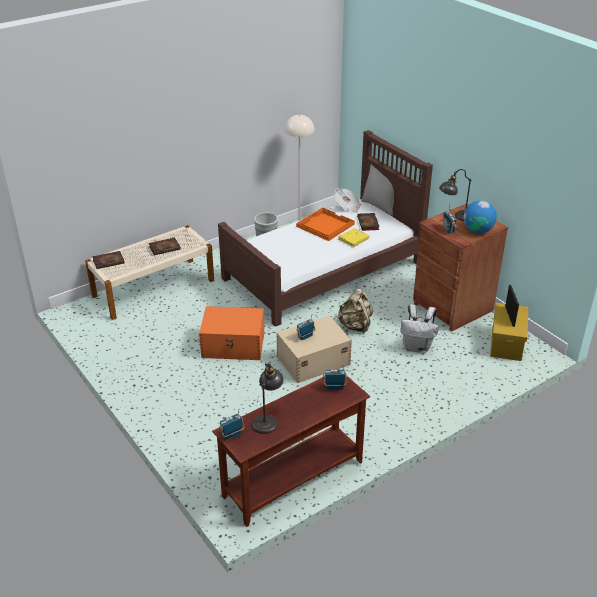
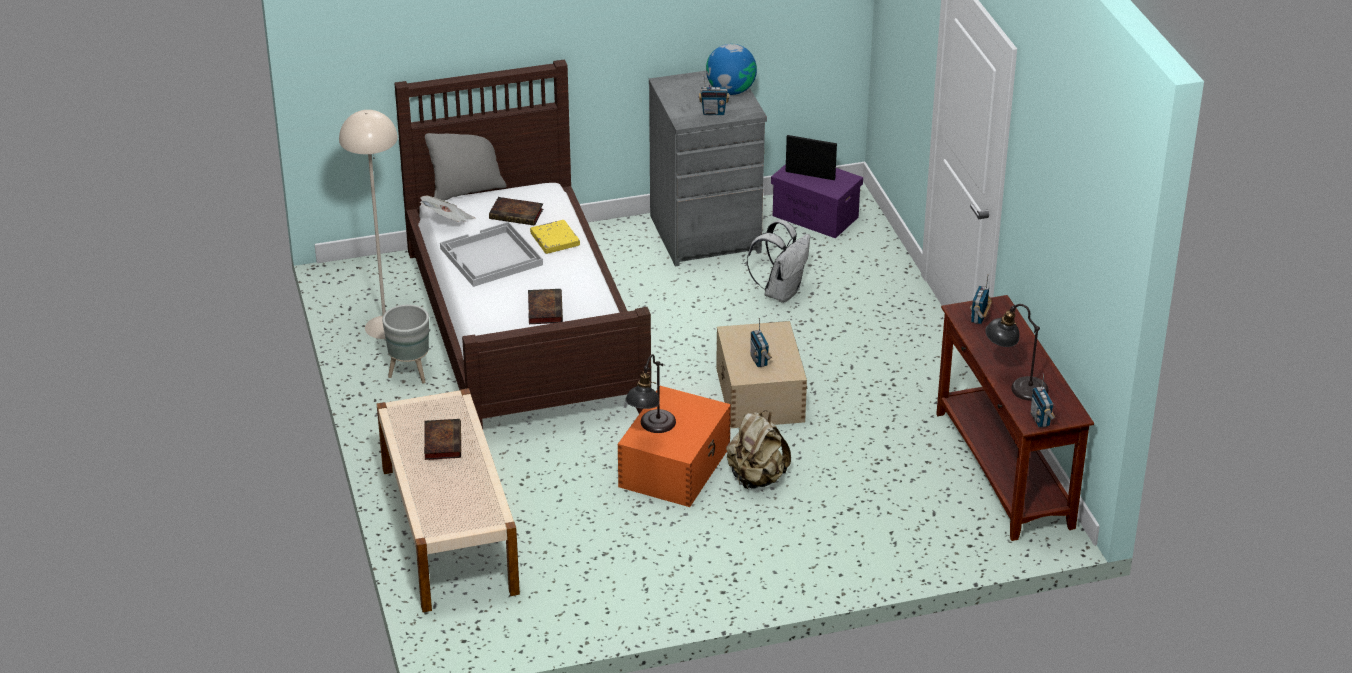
camera: 70 degrees left, 0 degrees up
book [92,251,125,269] -> book moved to [528,289,563,324]
orange tray [296,207,355,241] -> white tray [440,222,543,287]
beige backpack [337,289,373,333] -> beige backpack moved to [726,410,791,490]
brown dresser [413,204,508,332] -> grey dresser [649,71,767,267]
grey table lamp [439,169,472,221] -> grey table lamp moved to [625,354,676,433]
yellow storage box [490,303,528,361] -> purple storage box [771,164,863,238]

